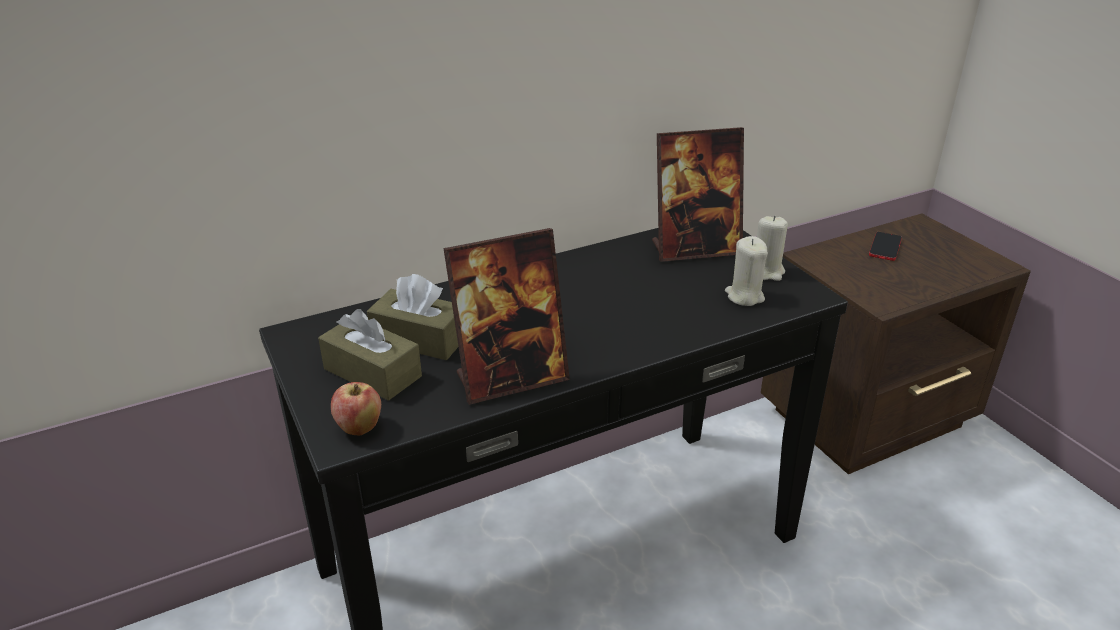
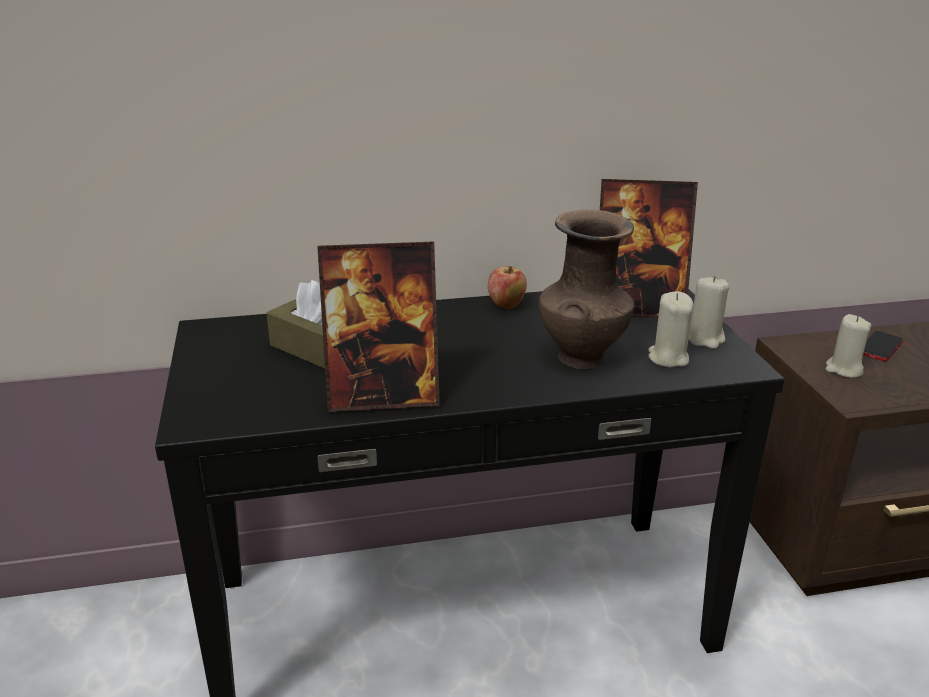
camera: 15 degrees right, 5 degrees down
brown tissue box [318,309,422,401] -> none
apple [331,382,381,435] -> apple moved to [488,266,527,309]
none -> brown vase [539,210,634,369]
none -> beige candle [826,314,871,378]

